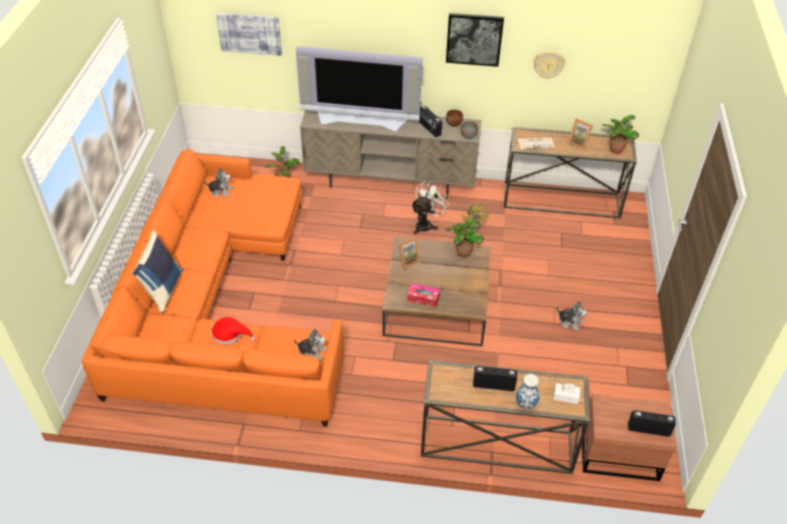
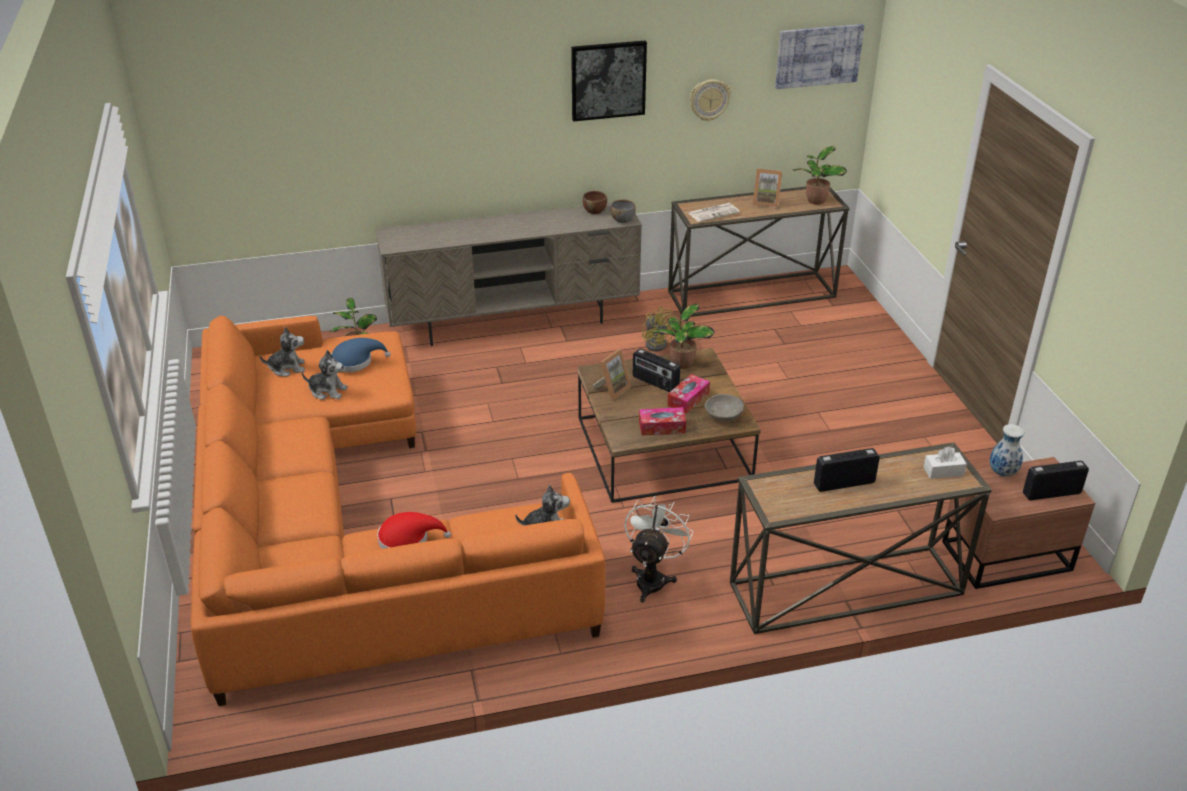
camera: 20 degrees left, 10 degrees down
blue pillow [132,231,183,313] -> none
picture [216,13,282,56] -> picture moved to [775,24,865,89]
television [296,46,422,132] -> none
white fan [411,181,449,235] -> white fan moved to [624,496,693,603]
radio [419,106,442,137] -> radio moved to [633,349,680,392]
vase [516,374,539,409] -> vase moved to [990,424,1024,477]
plush toy [557,301,587,331] -> plush toy moved to [302,350,348,400]
none -> blue hat [331,338,391,372]
none -> tissue box [667,374,710,414]
none -> grey bowl [705,394,744,421]

